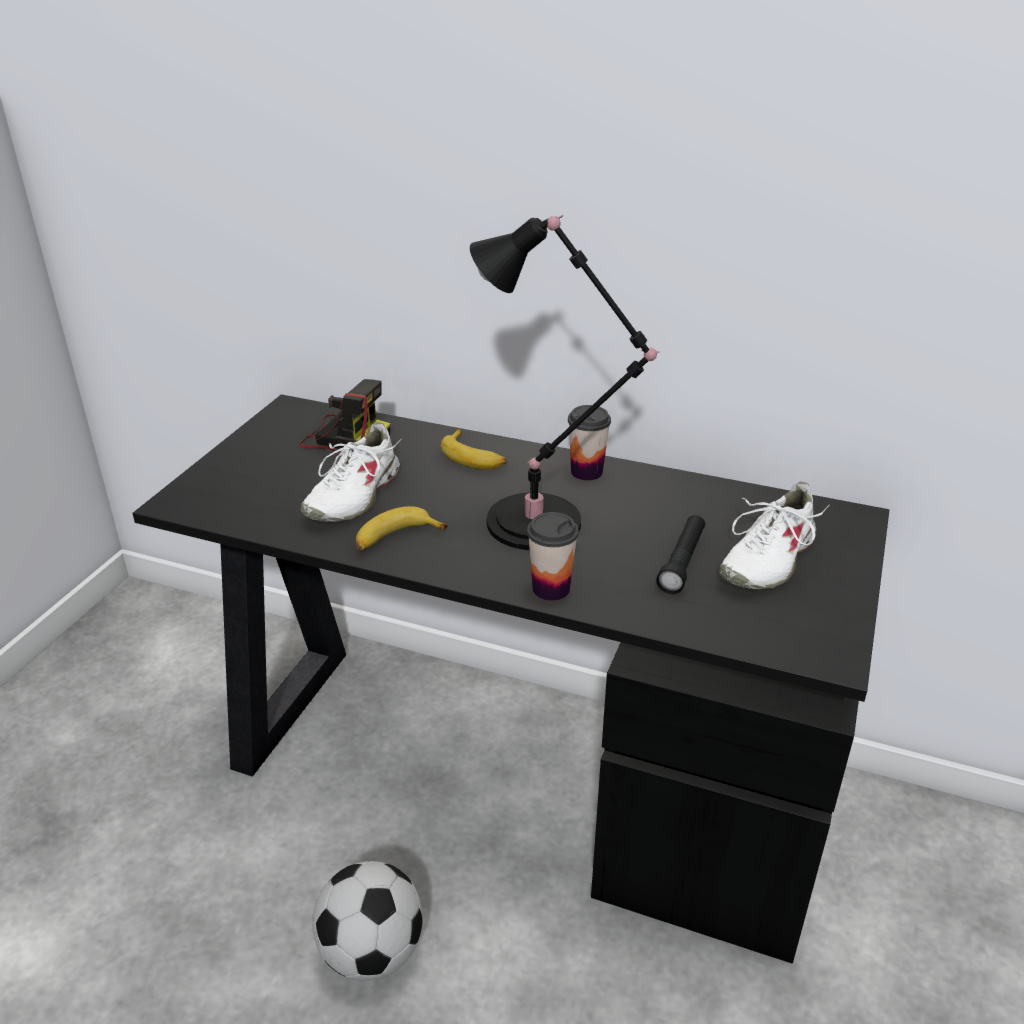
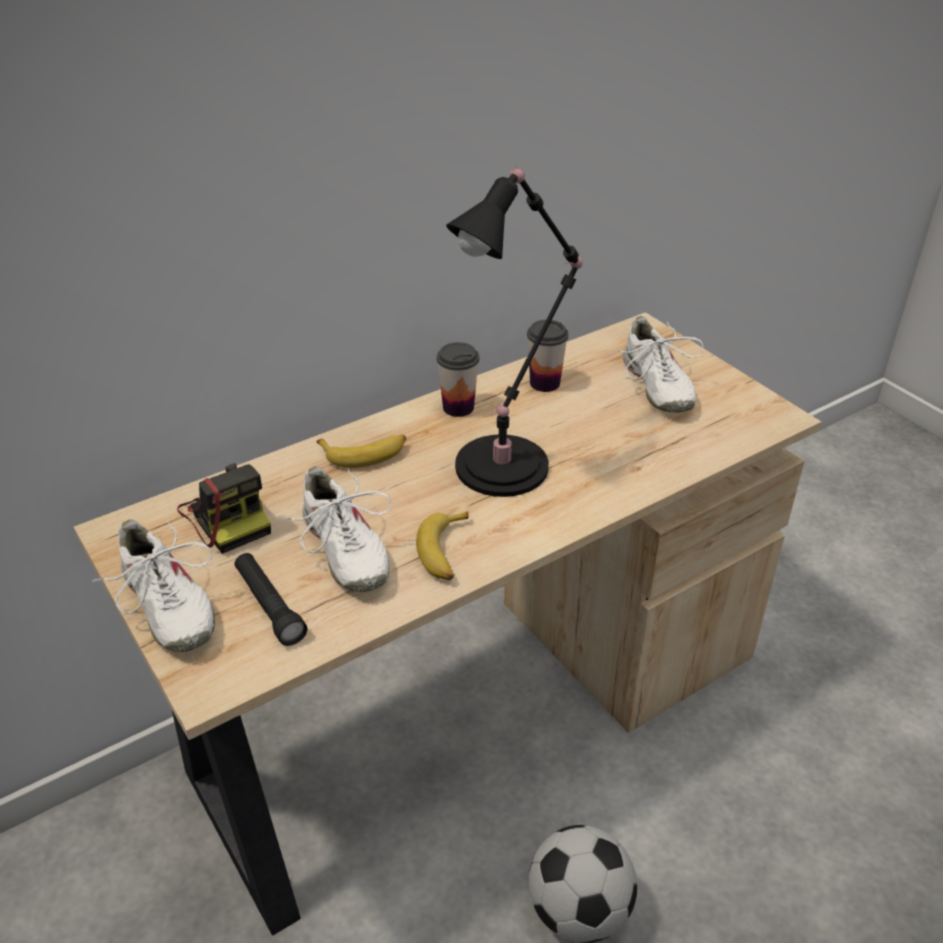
camera: 55 degrees left, 5 degrees up
black desk [132,394,889,964] -> beige desk [74,312,821,935]
camera [299,379,390,453] -> camera turned 90 degrees clockwise [177,463,271,554]
cup [527,512,579,601] -> cup moved to [527,320,568,392]
black flashlight [656,515,705,594] -> black flashlight moved to [234,553,307,646]
none -> white shoe [92,518,215,652]

